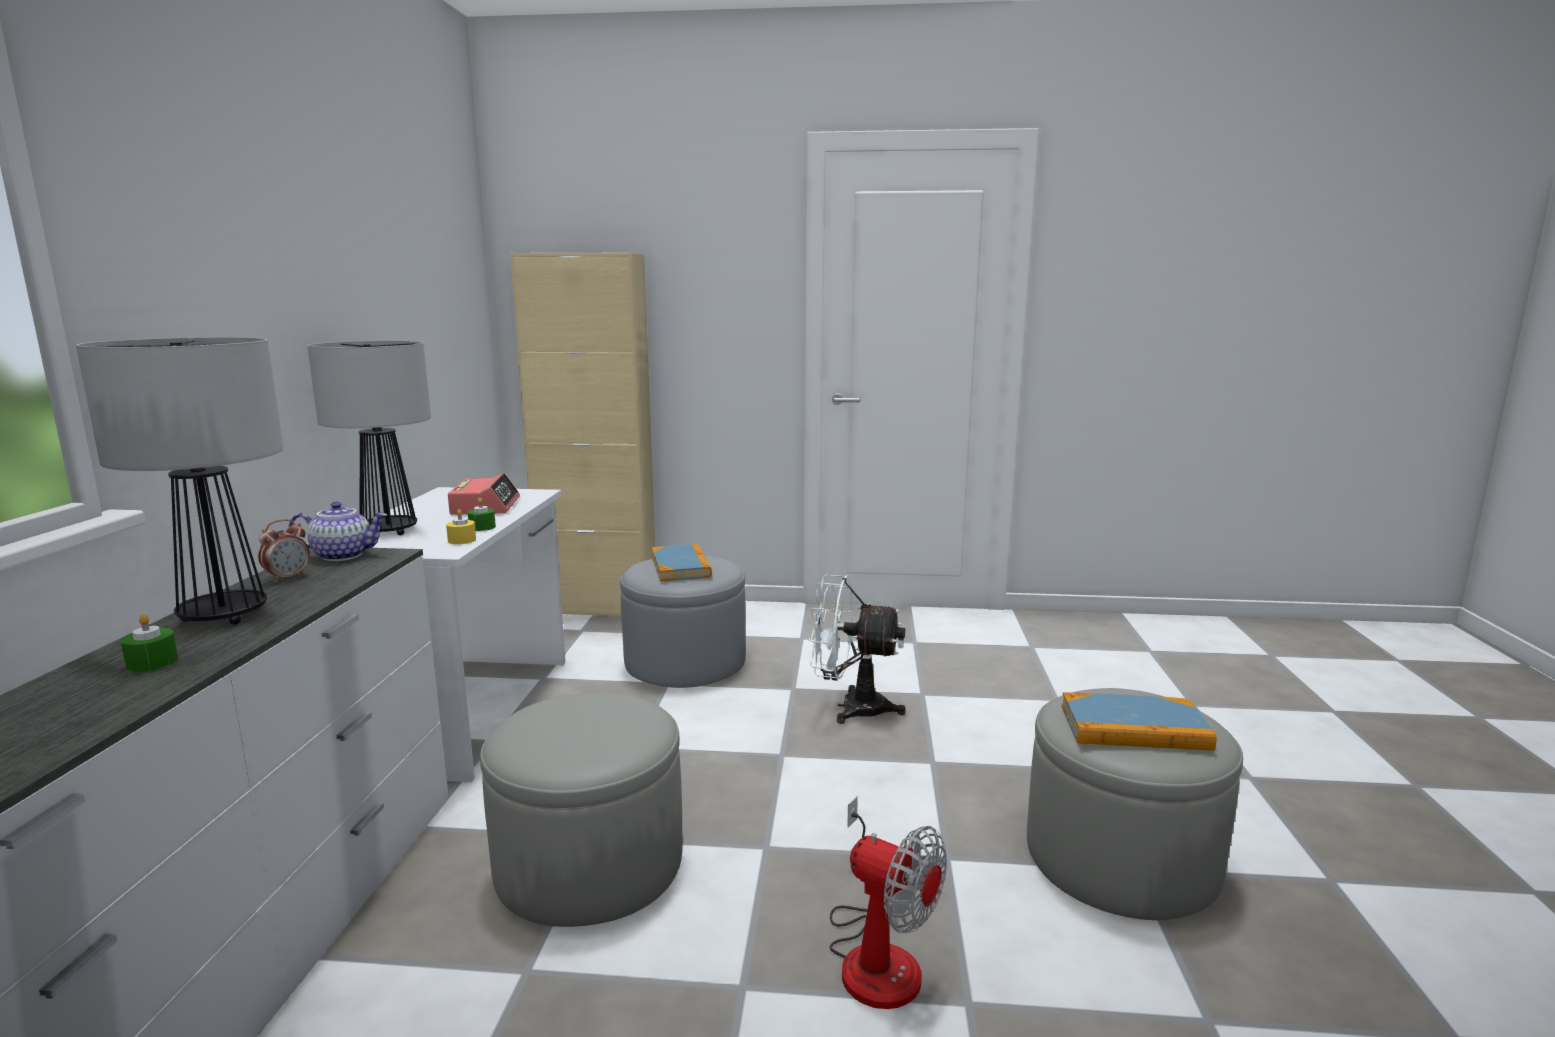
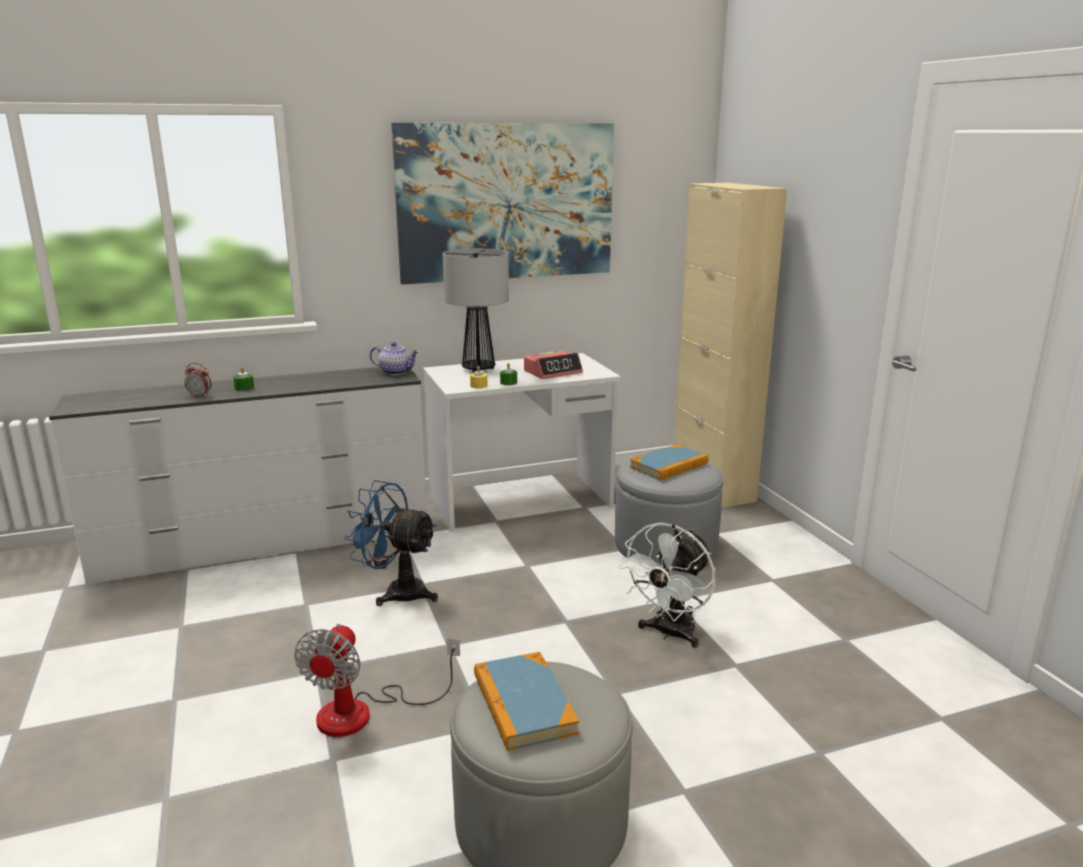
camera: 65 degrees right, 5 degrees up
table lamp [76,337,284,625] -> none
alarm clock [258,519,310,583] -> alarm clock moved to [184,363,212,397]
teapot [289,502,387,561] -> teapot turned 45 degrees counterclockwise [370,342,419,375]
grey ottoman [480,693,683,927] -> blue fan [344,480,438,606]
white fan [809,575,906,724] -> white fan turned 135 degrees counterclockwise [618,523,715,648]
none -> picture [391,123,614,284]

